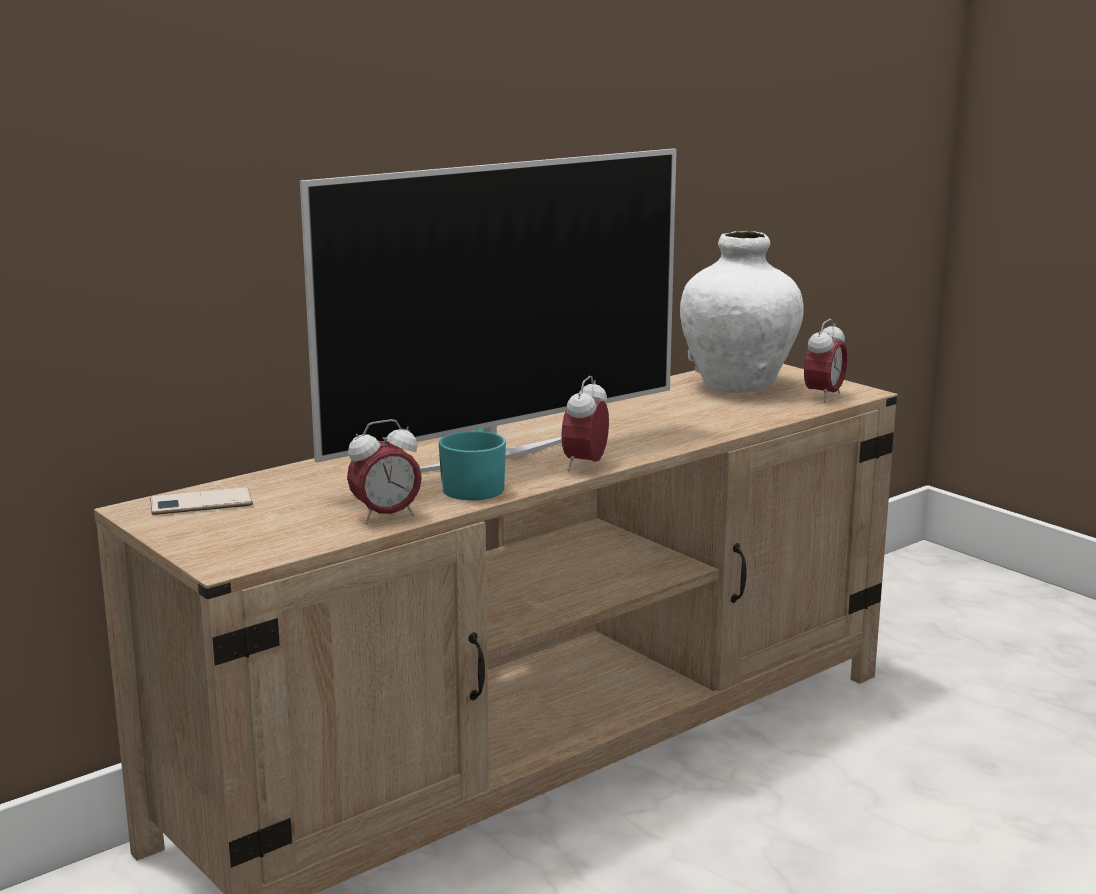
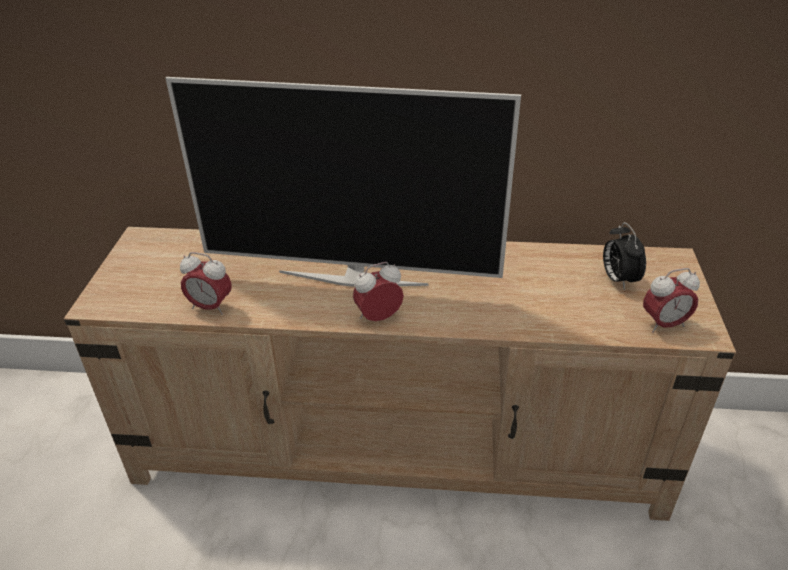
camera: 45 degrees right, 20 degrees up
phone [150,487,253,515] -> none
turquoise mug [439,428,506,500] -> none
white vase [680,231,804,393] -> alarm clock [603,222,646,290]

